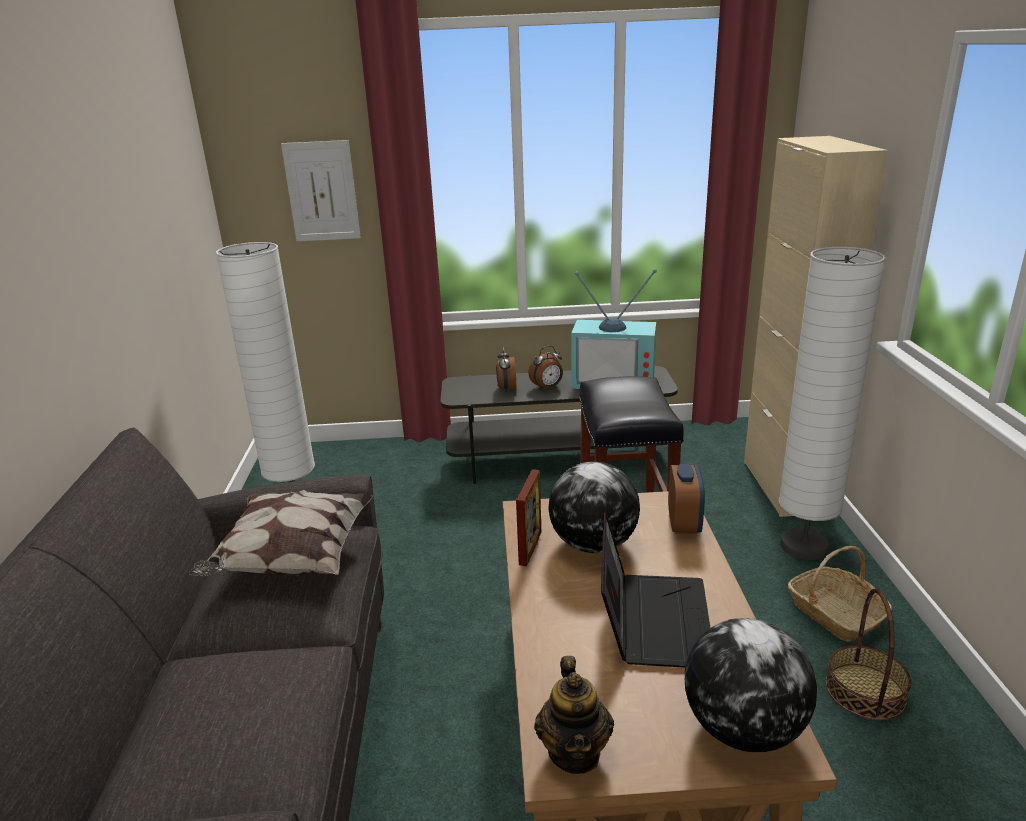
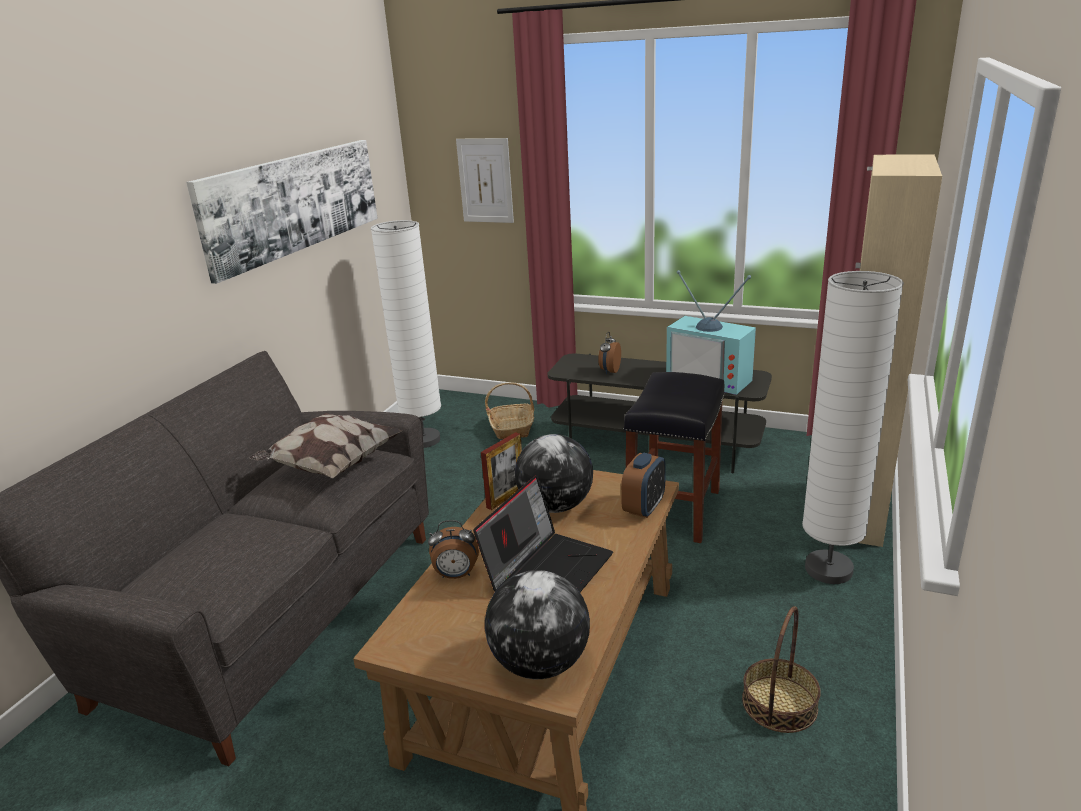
camera: 25 degrees right, 0 degrees up
alarm clock [528,346,563,390] -> alarm clock moved to [428,520,479,579]
teapot [534,656,614,774] -> none
basket [788,546,892,642] -> basket moved to [485,382,534,439]
none -> picture [186,140,378,284]

